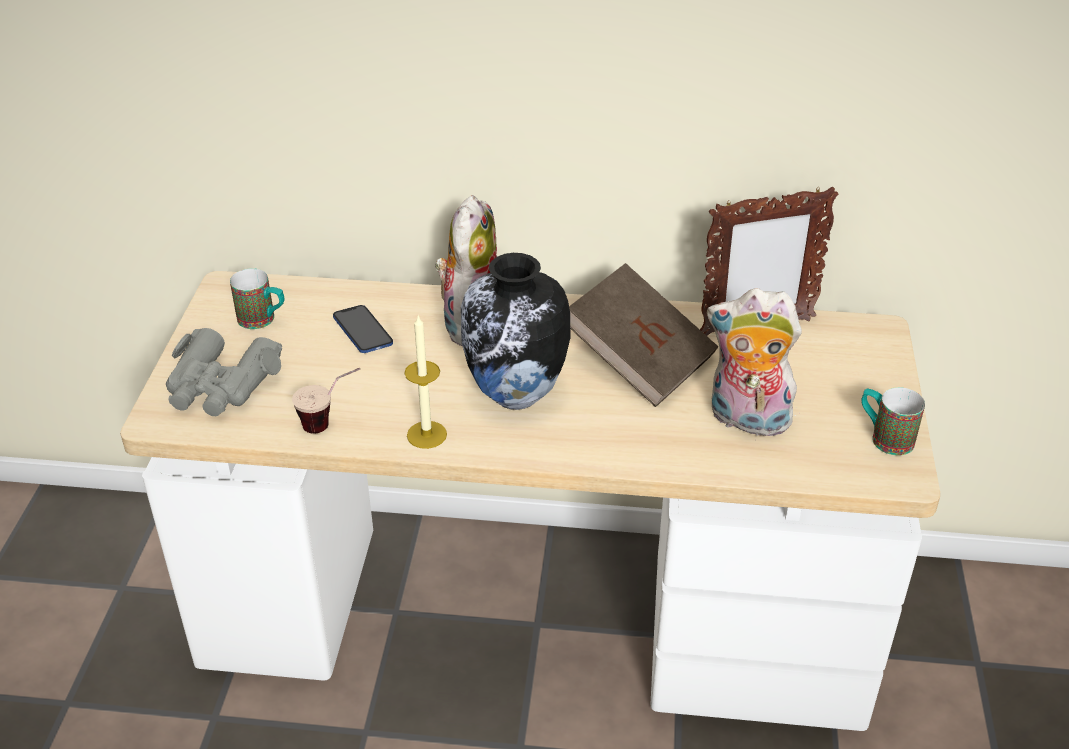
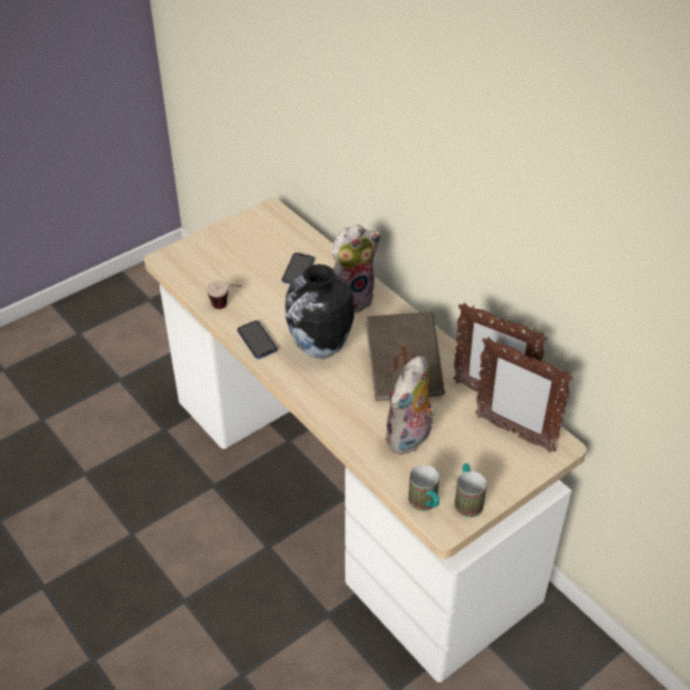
camera: 45 degrees right, 5 degrees up
grey binoculars [166,328,282,416] -> none
mug [230,268,284,329] -> mug moved to [408,465,440,511]
candle [404,316,447,449] -> phone [237,321,277,359]
plush toy [707,288,802,436] -> plush toy turned 120 degrees counterclockwise [385,356,436,455]
none -> picture frame [475,337,573,452]

